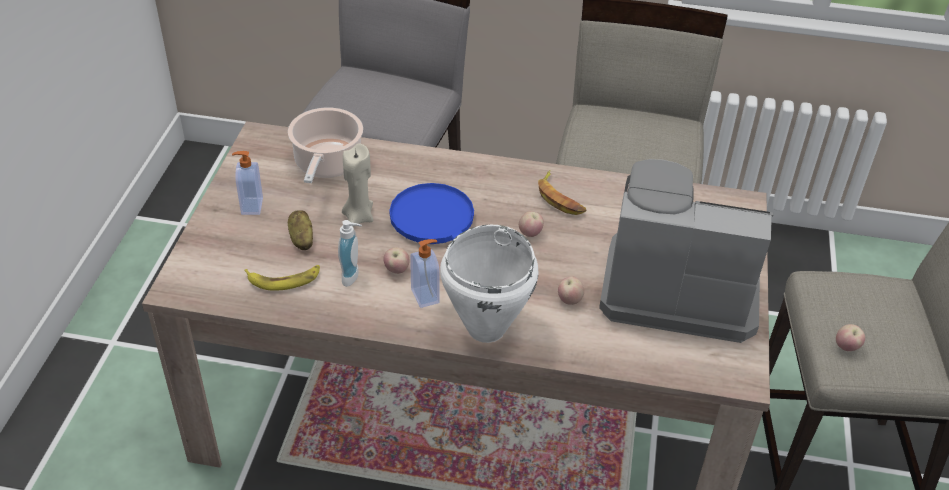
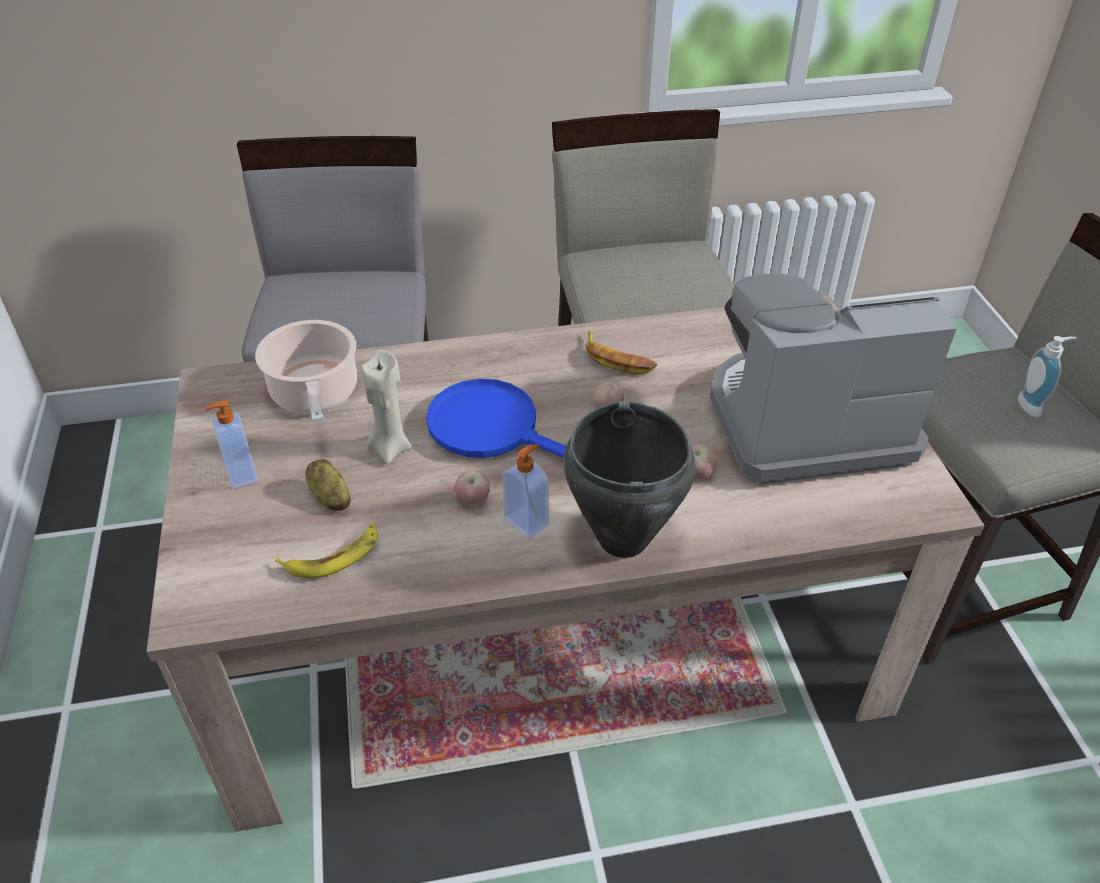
camera: 20 degrees left, 0 degrees up
soap dispenser [338,220,362,287] -> soap dispenser moved to [1018,336,1076,418]
white cooking pot [440,225,538,343] -> black cooking pot [564,401,696,558]
apple [836,324,865,351] -> none

